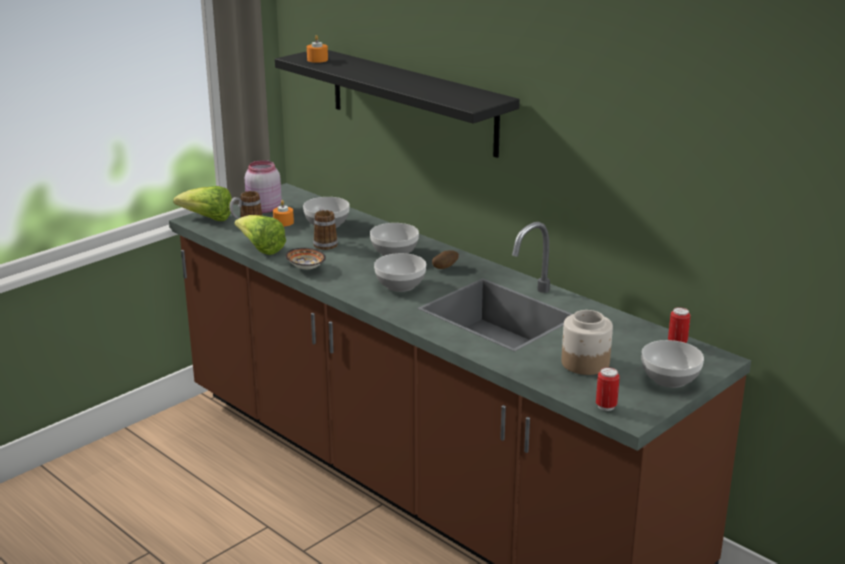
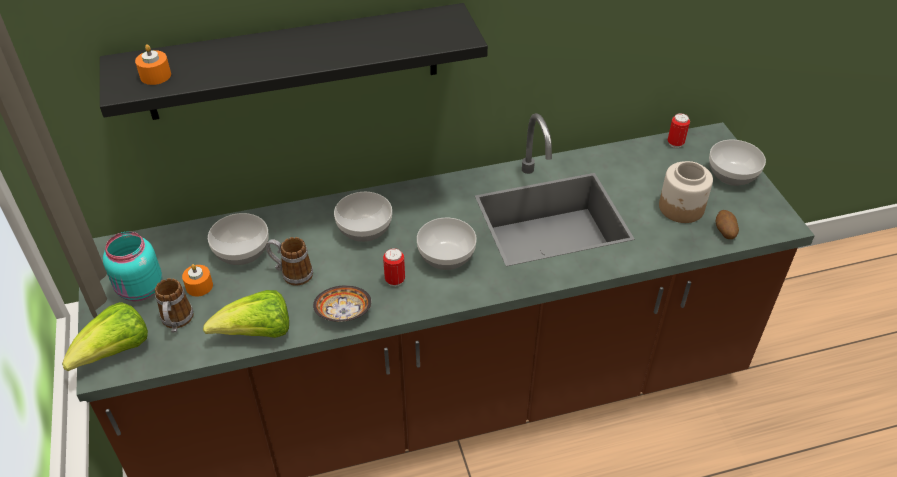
camera: 60 degrees left, 20 degrees up
pink jar [245,160,281,213] -> turquoise jar [103,232,162,301]
potato [432,250,459,269] -> potato moved to [716,210,739,239]
can [596,367,620,411] -> can moved to [383,248,405,286]

